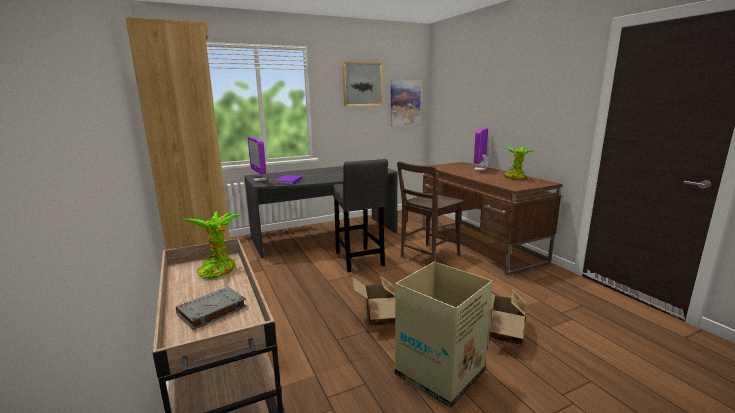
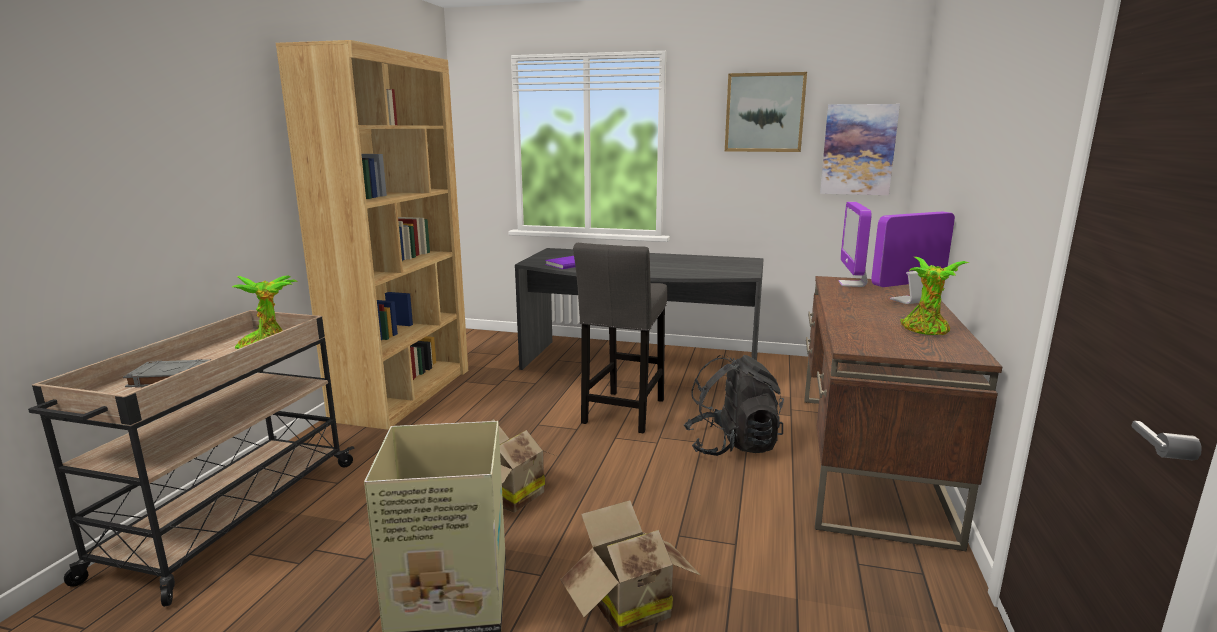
camera: 40 degrees right, 0 degrees up
monitor [248,137,268,181] -> monitor moved to [838,202,872,287]
brown chair [397,162,464,262] -> black backpack [684,355,784,456]

